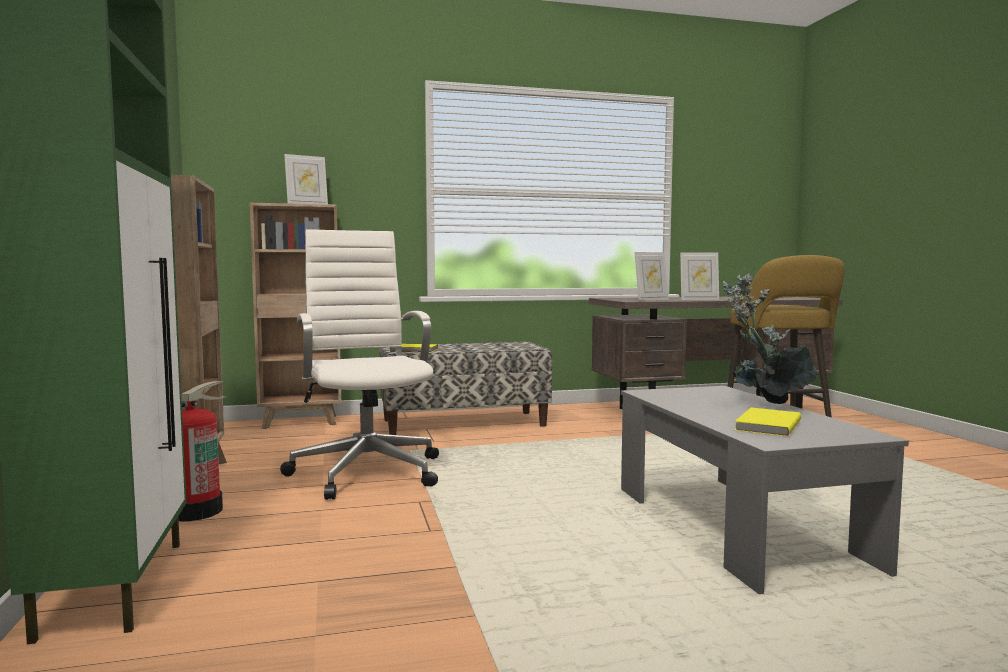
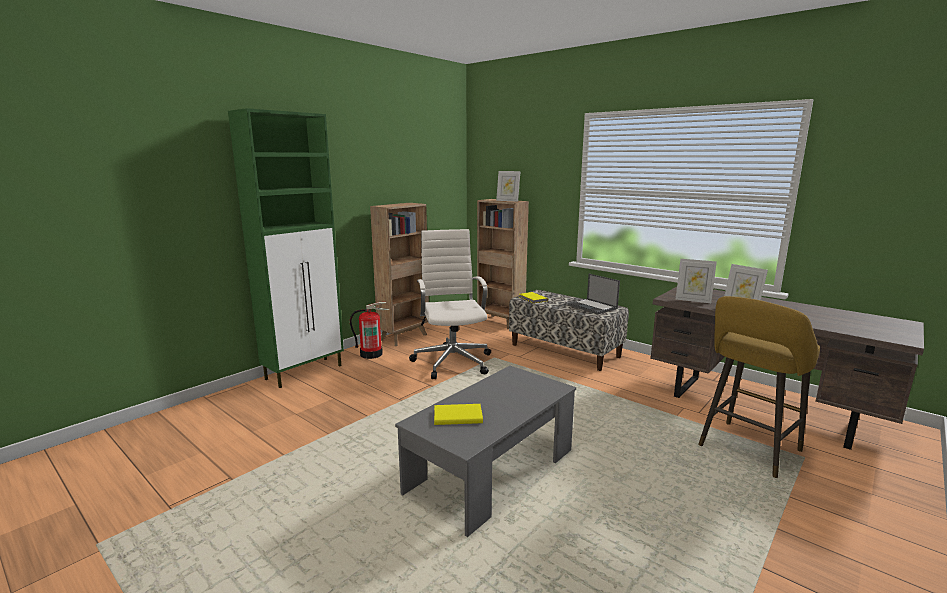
camera: 55 degrees right, 10 degrees up
white office chair [280,229,439,500] -> white office chair turned 45 degrees counterclockwise [409,229,491,379]
potted plant [723,273,817,404] -> none
none -> laptop [568,274,620,314]

